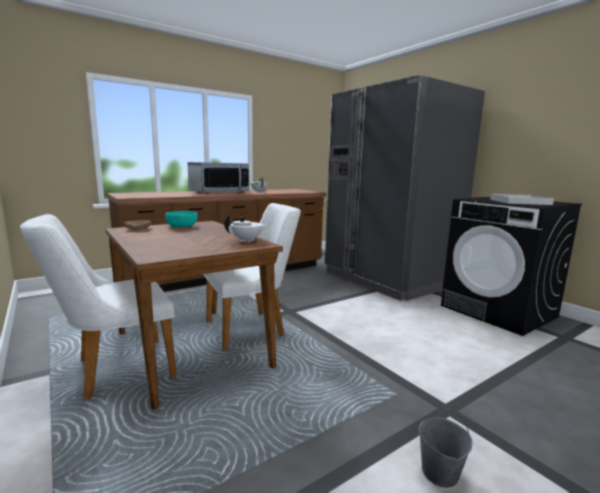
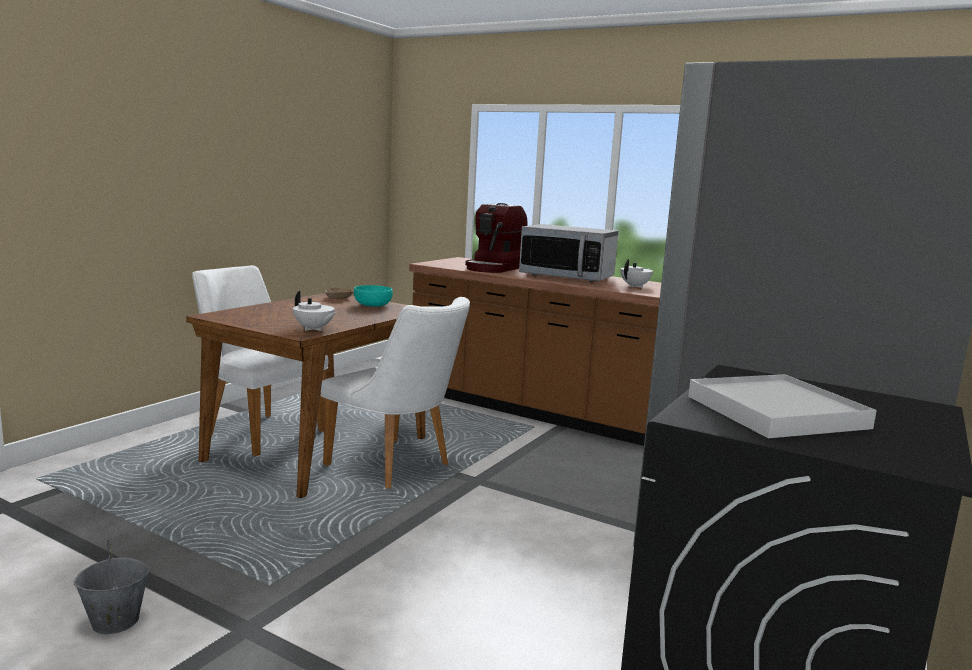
camera: 65 degrees right, 0 degrees up
none -> coffee machine [465,203,528,273]

